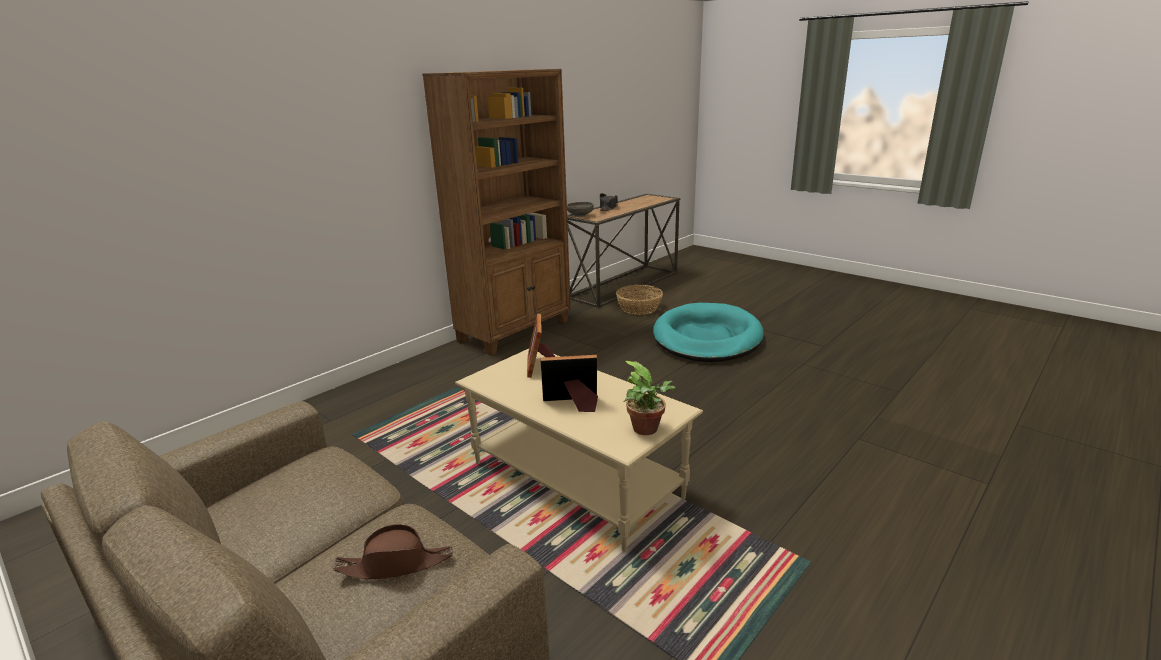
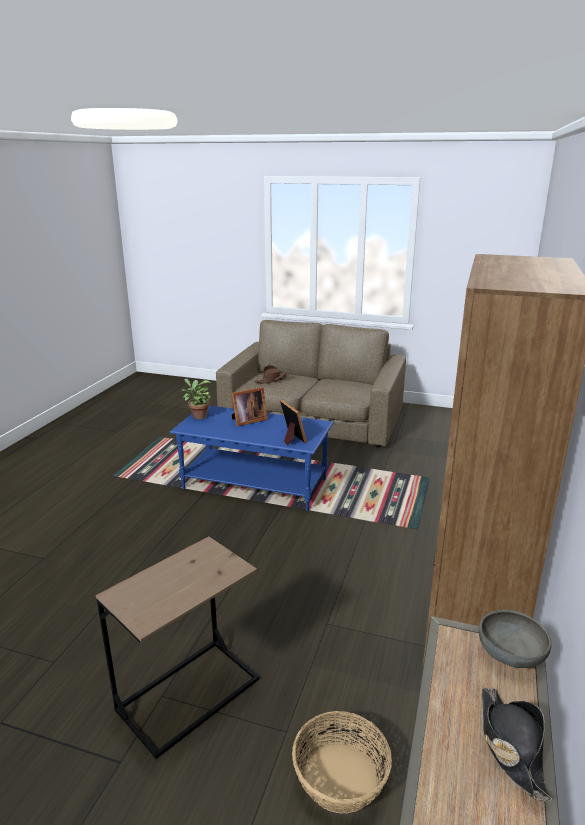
camera: 155 degrees right, 0 degrees up
beige coffee table [455,349,703,552] -> blue coffee table [170,406,334,511]
turquoise dog bed [653,303,764,362] -> brown side table [96,536,259,759]

